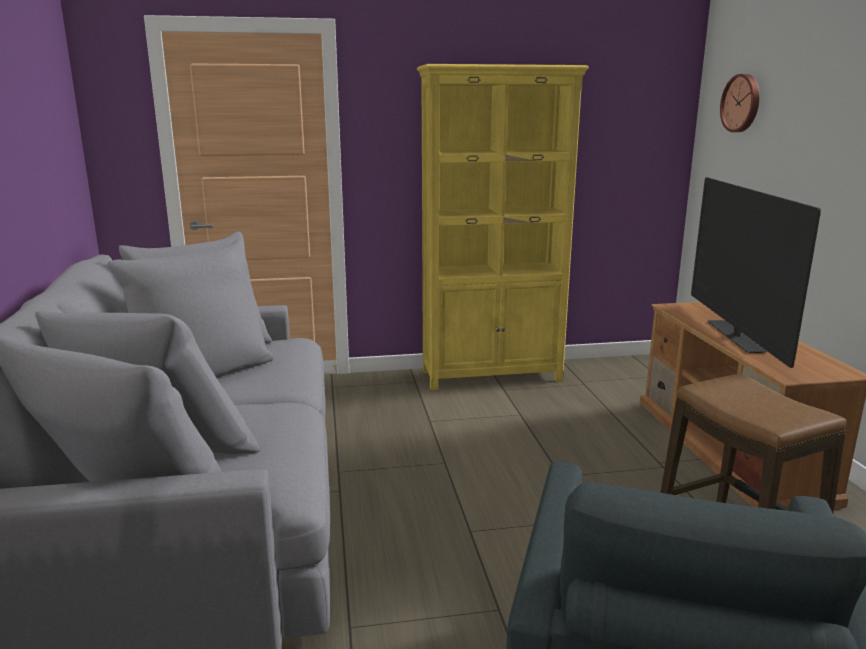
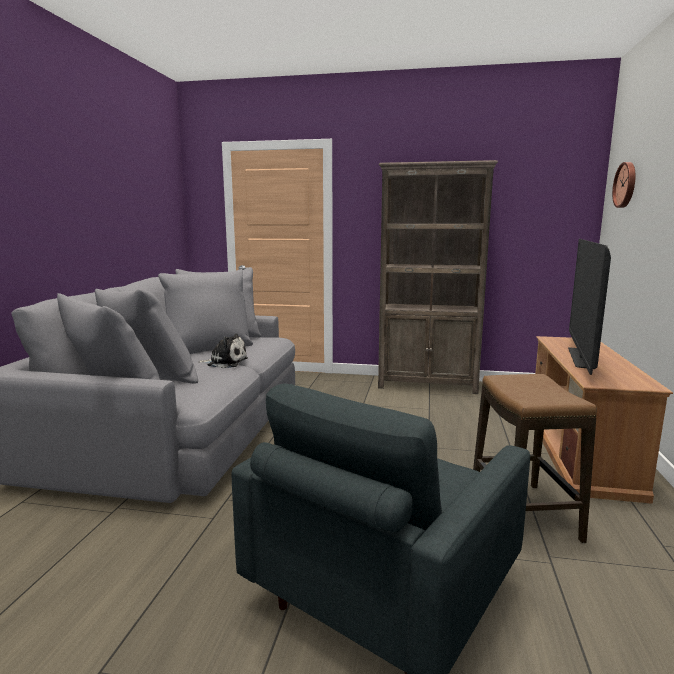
camera: 20 degrees right, 5 degrees down
yellow bookcase [417,64,589,390] -> brown bookcase [378,160,498,394]
none -> plush toy [198,334,248,368]

